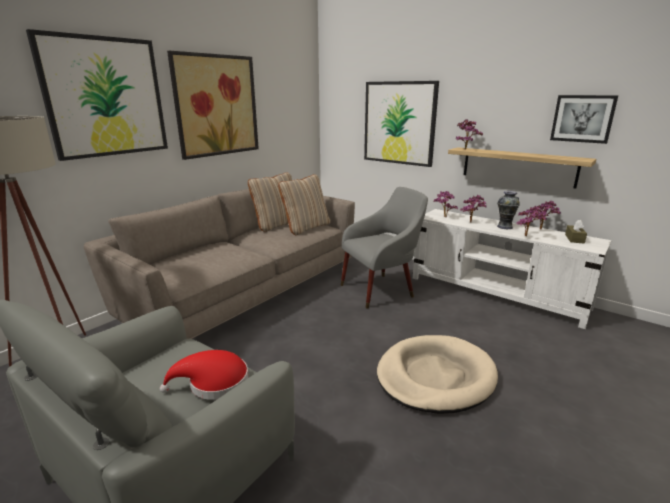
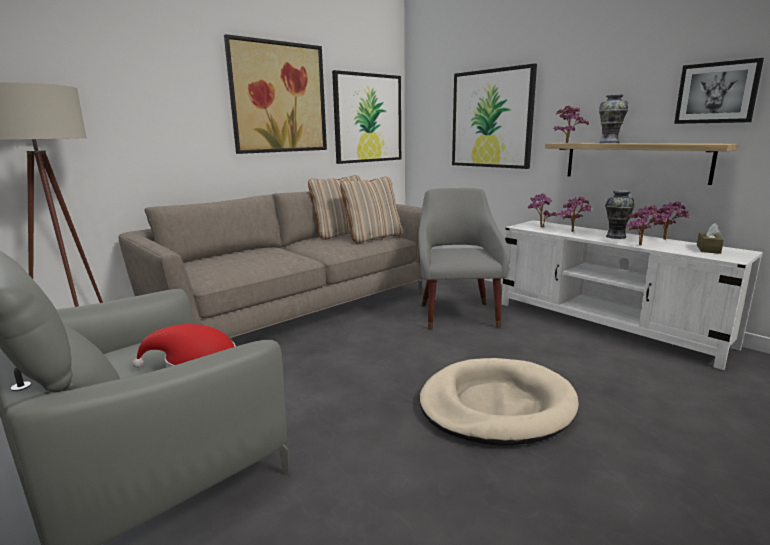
camera: 10 degrees right, 5 degrees down
picture [26,29,168,161] -> picture moved to [332,70,401,164]
grey armchair [341,187,428,309] -> grey armchair turned 75 degrees counterclockwise [418,188,510,330]
none -> vase [599,94,628,143]

